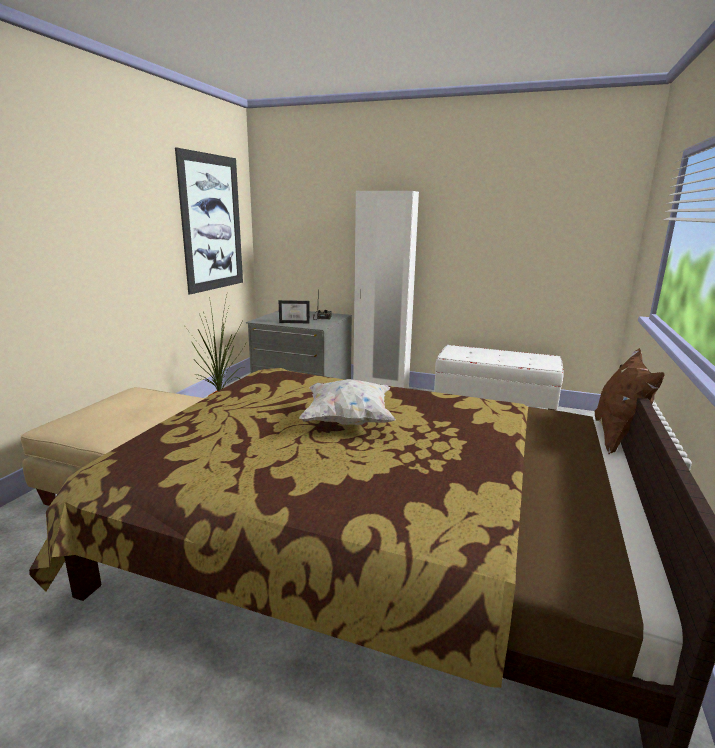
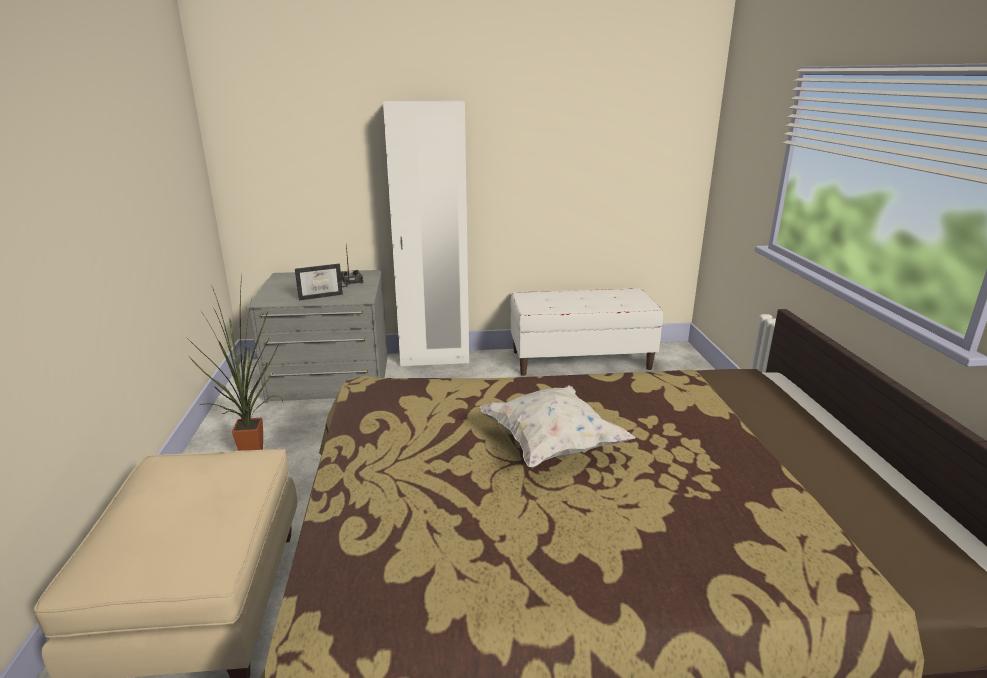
camera: 25 degrees left, 5 degrees up
picture [175,147,243,295] -> none
brown pillow [595,348,665,454] -> none

